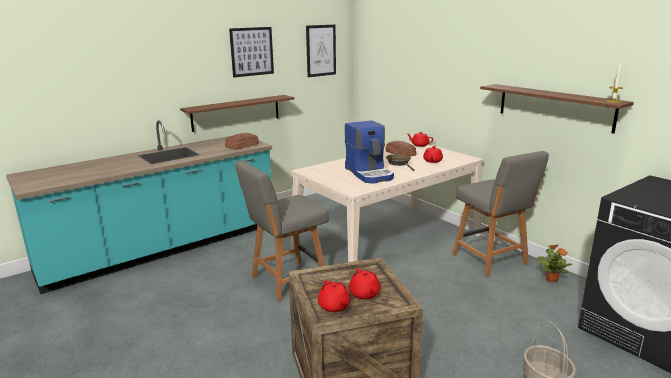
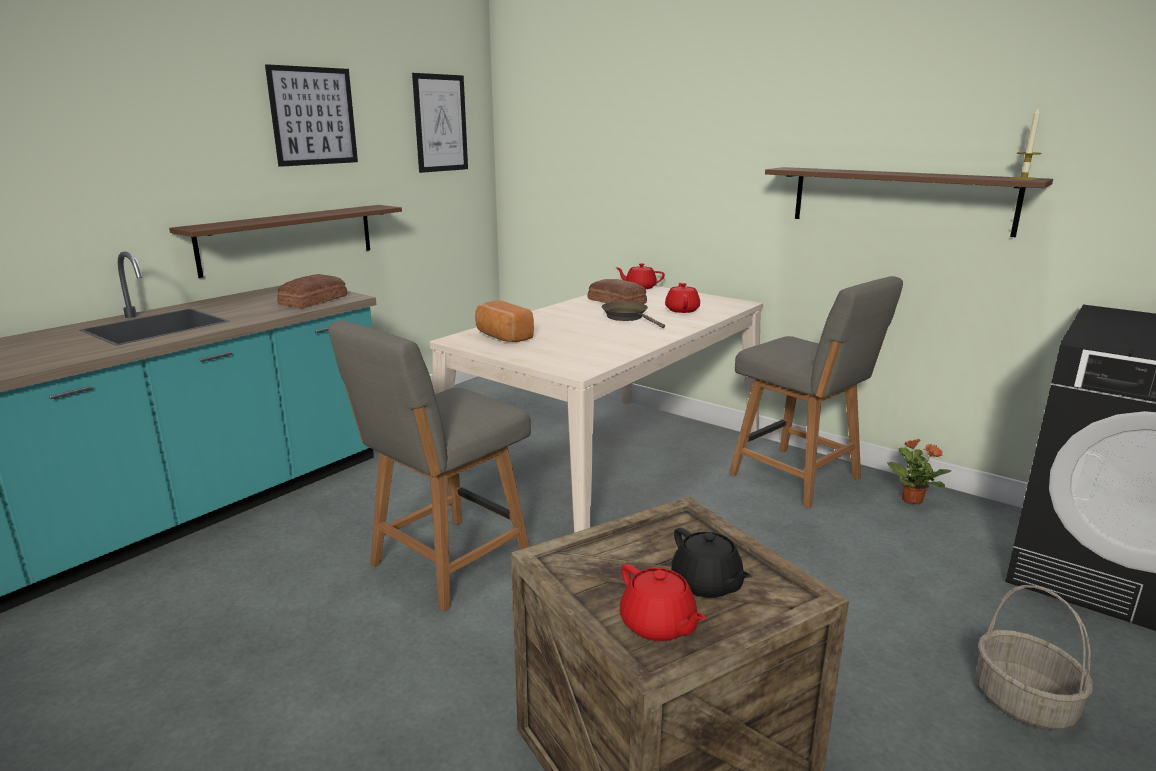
camera: 15 degrees left, 0 degrees up
coffee machine [345,121,394,183] -> none
red teapot [349,268,381,299] -> black teapot [671,528,751,598]
none -> bread [475,301,534,342]

